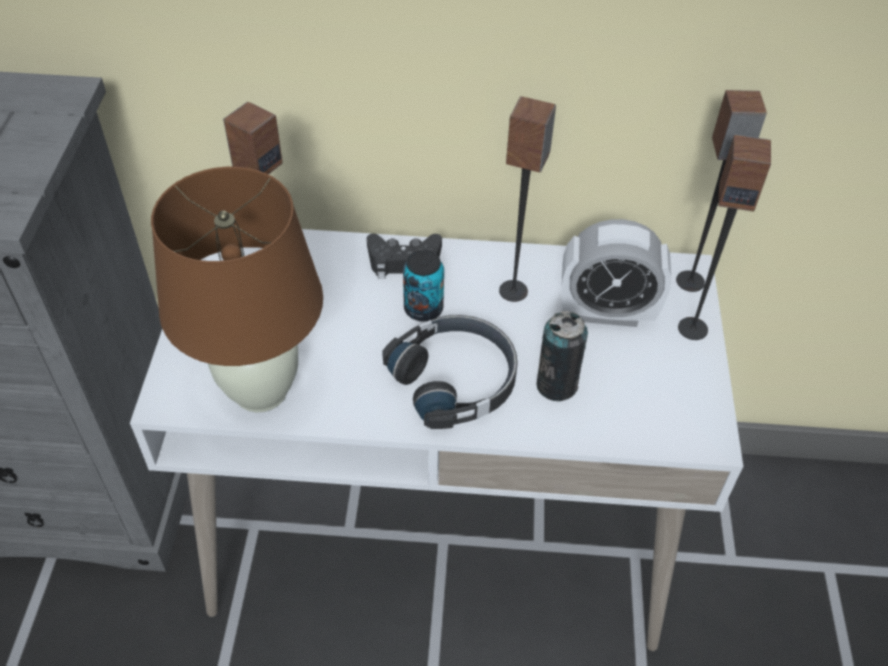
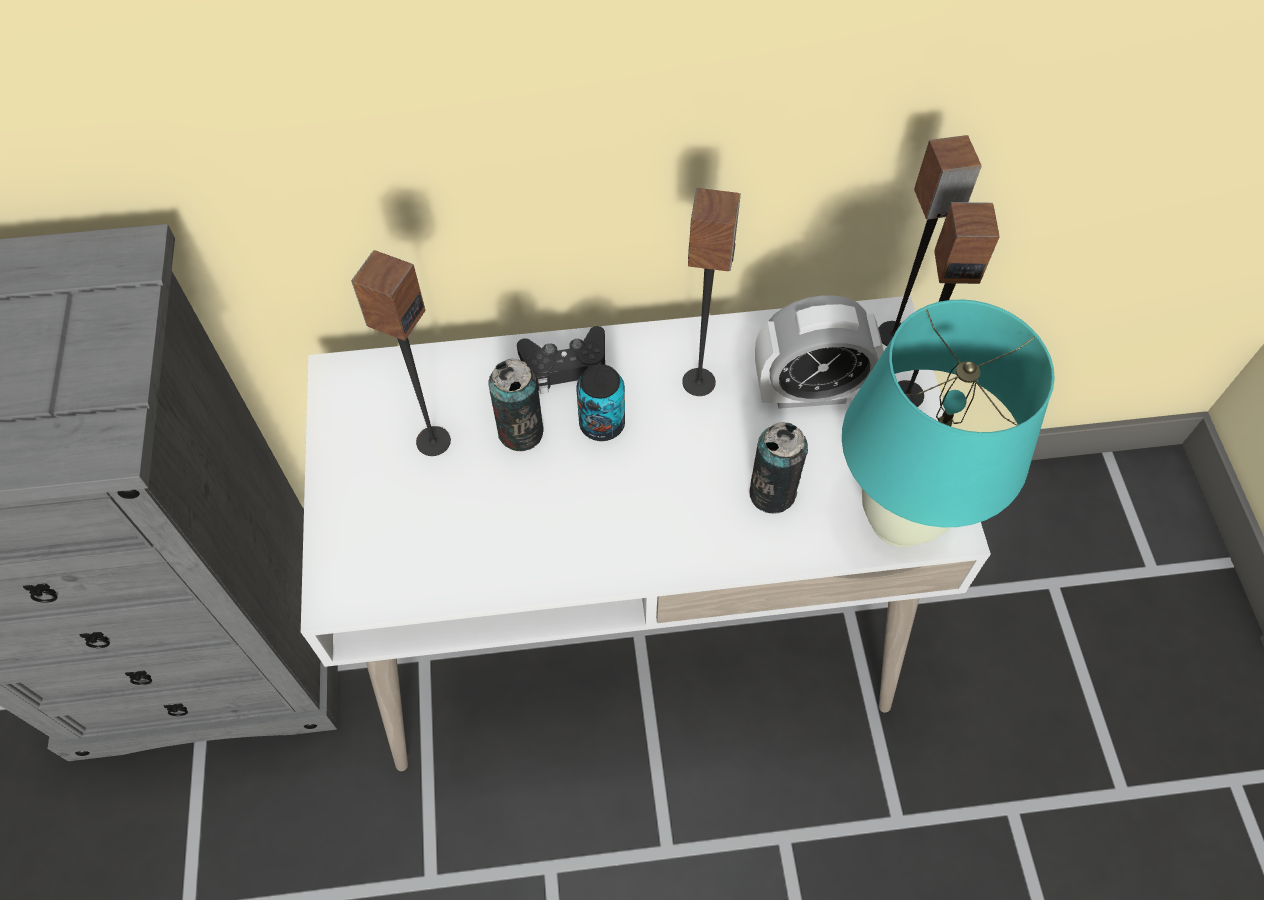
camera: 10 degrees left, 10 degrees up
brown table lamp [151,167,323,412] -> none
black headphones [382,315,518,429] -> none
none -> can [488,359,544,451]
none -> turquoise table lamp [842,300,1055,547]

